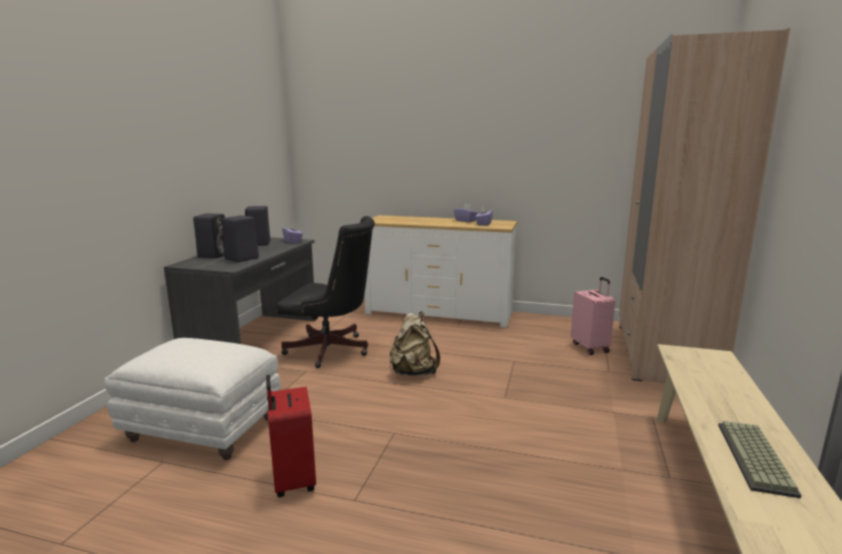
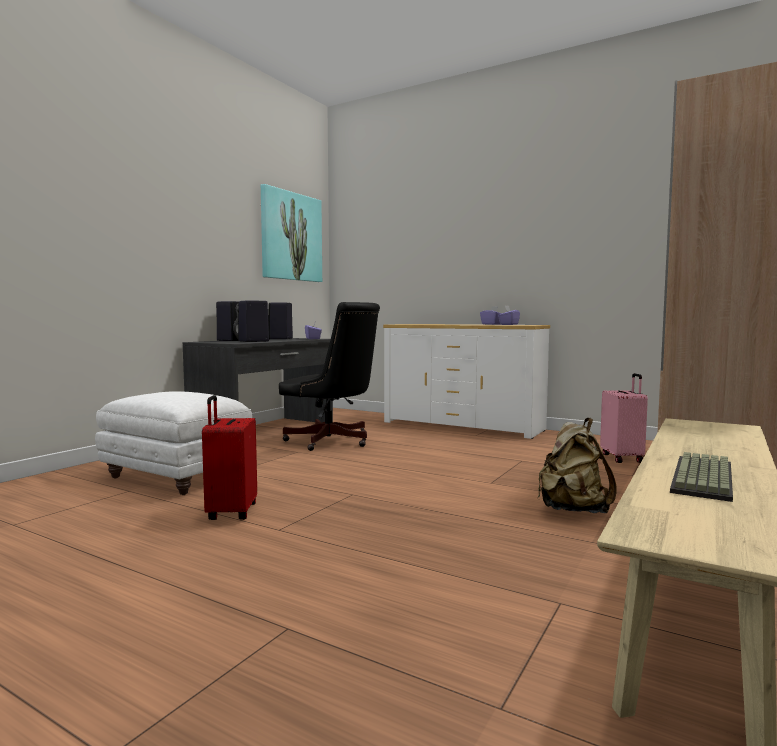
camera: 15 degrees right, 10 degrees down
beige backpack [390,312,440,376] -> beige backpack moved to [538,418,616,513]
none -> picture [261,184,322,282]

